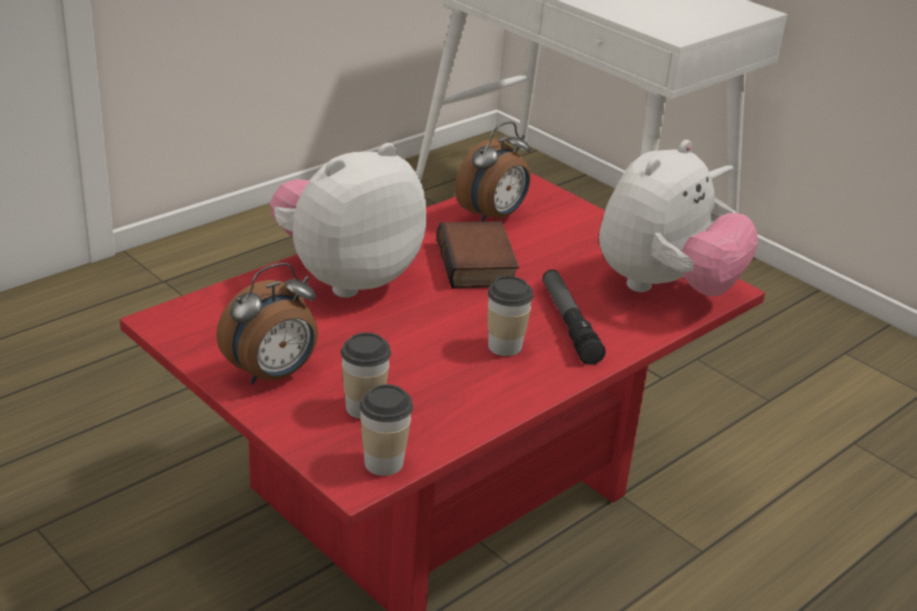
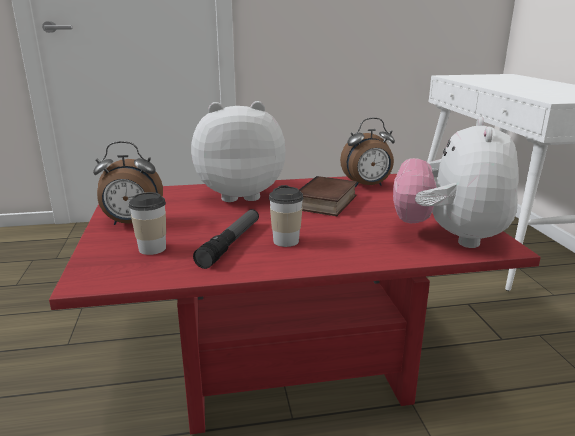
camera: 35 degrees right, 10 degrees down
cup [360,384,413,476] -> none
flashlight [542,269,606,365] -> flashlight moved to [193,209,259,269]
plush toy [599,140,758,296] -> plush toy turned 120 degrees clockwise [393,117,518,248]

